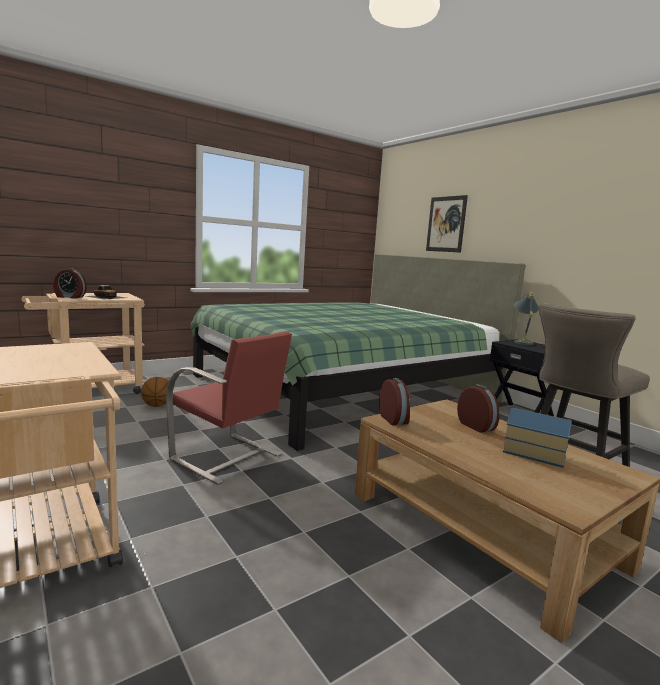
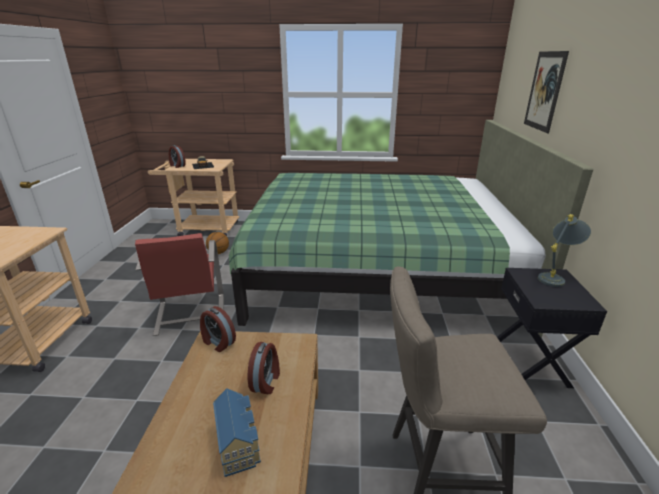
camera: 40 degrees right, 15 degrees up
alarm clock [379,378,410,425] -> alarm clock turned 105 degrees clockwise [200,306,236,352]

